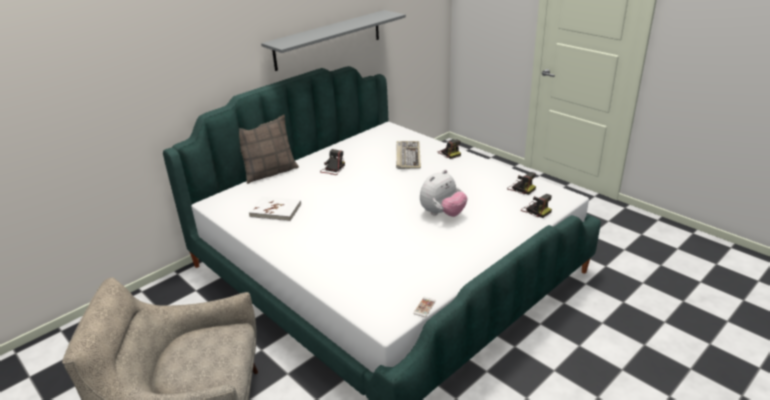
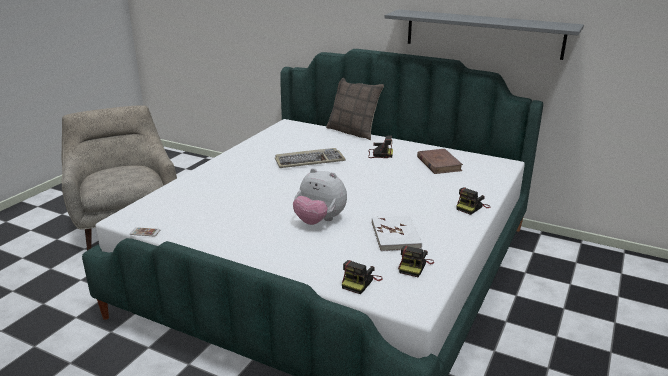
camera: 70 degrees right, 5 degrees down
white book [249,196,301,221] -> white book moved to [372,215,422,251]
keyboard [396,141,421,169] -> keyboard moved to [275,148,346,168]
none -> brown book [417,149,463,174]

